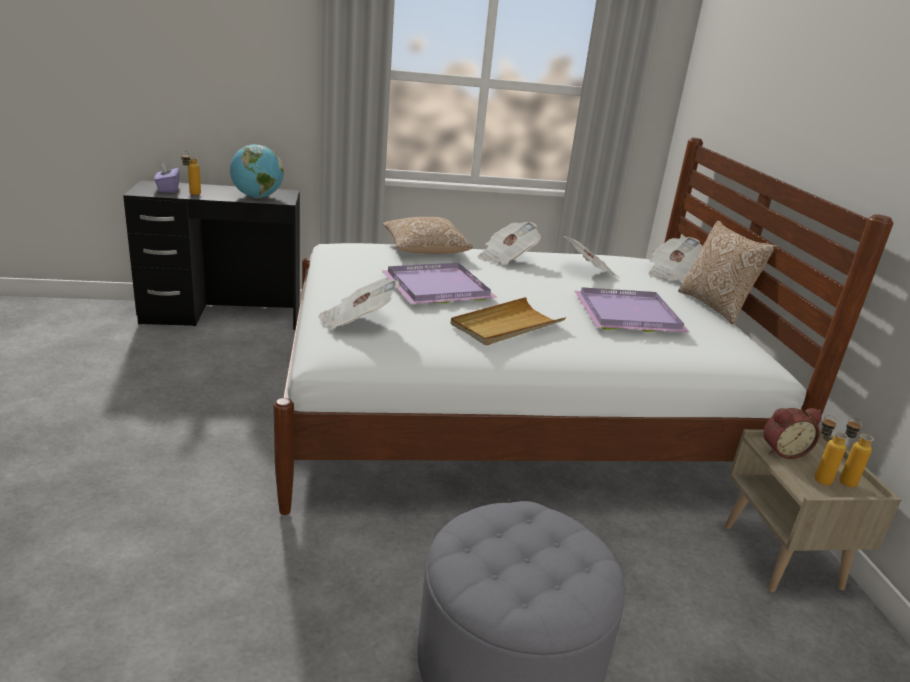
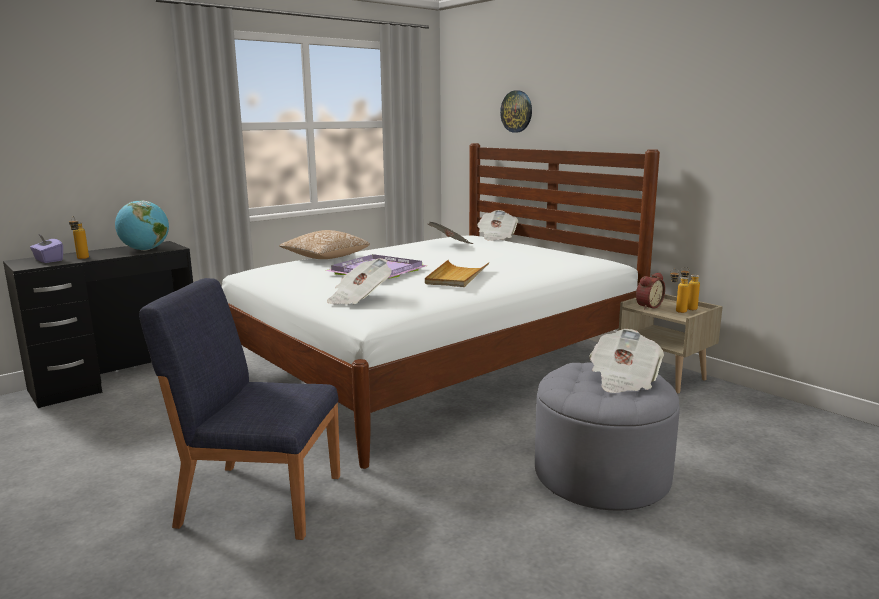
camera: 30 degrees left, 10 degrees down
newspaper [478,222,541,264] -> newspaper moved to [589,329,664,393]
purple tray [575,287,690,332] -> none
pillow [678,221,778,325] -> none
none -> blue chair [139,278,340,540]
none -> wall clock [500,90,532,133]

